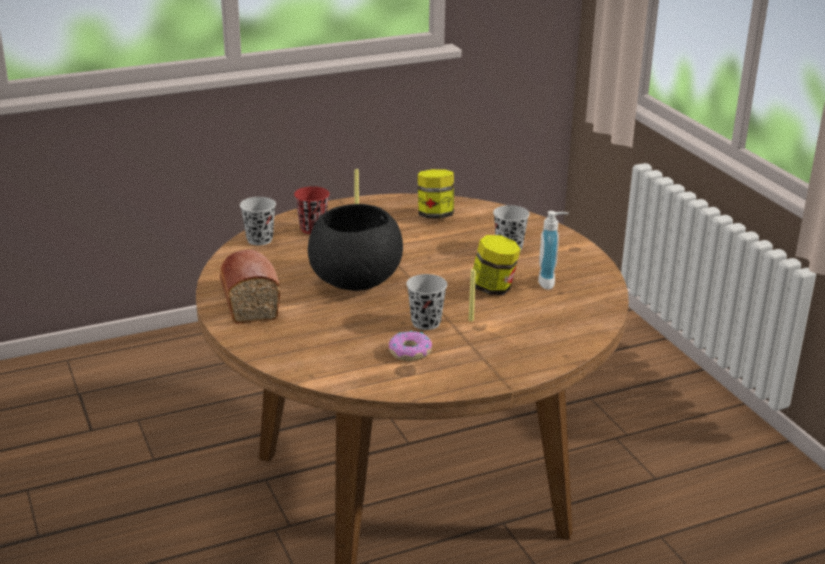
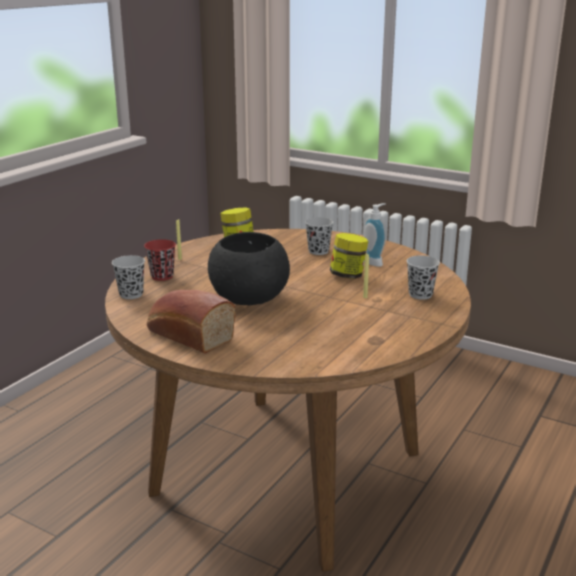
camera: 35 degrees left, 5 degrees down
donut [389,331,432,361] -> none
black cup [407,274,447,330] -> black cup moved to [407,256,440,300]

